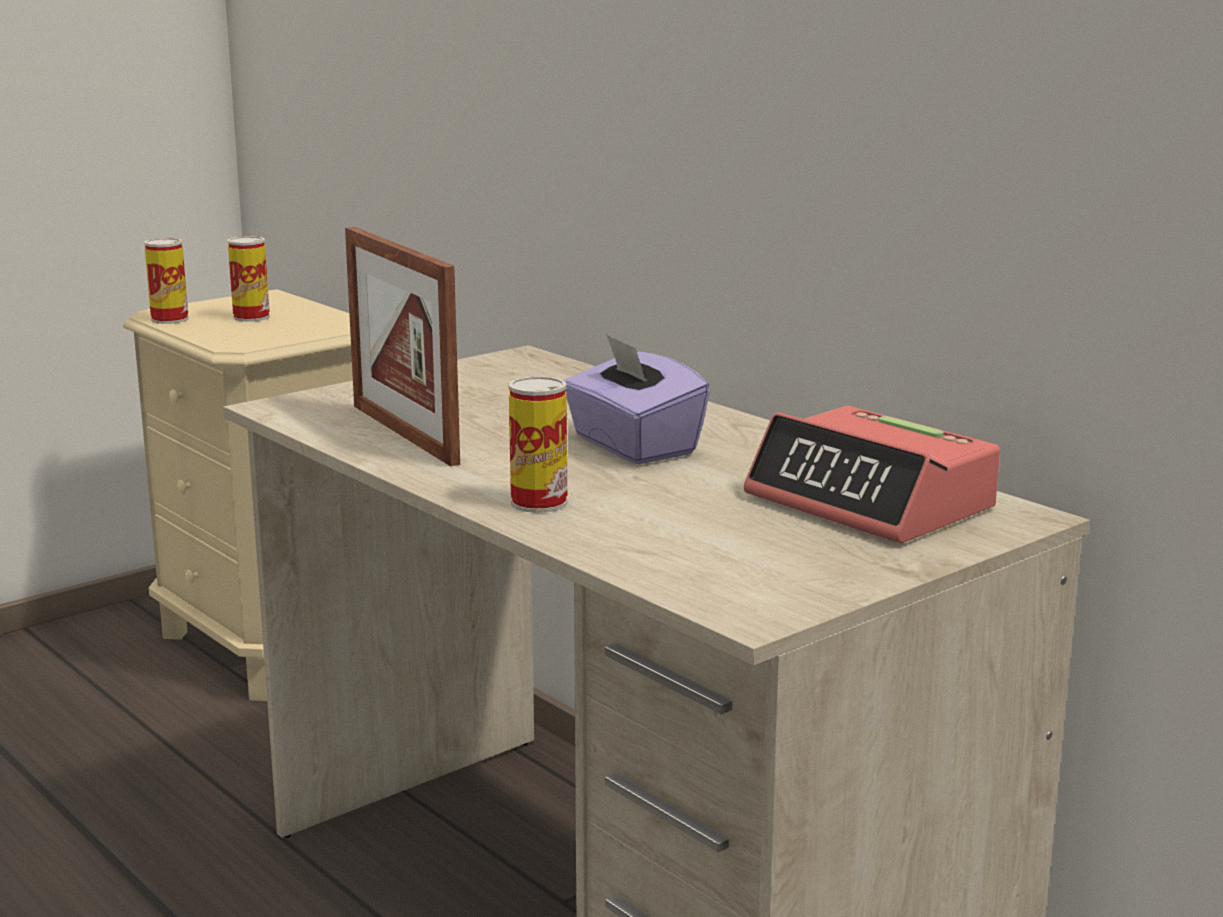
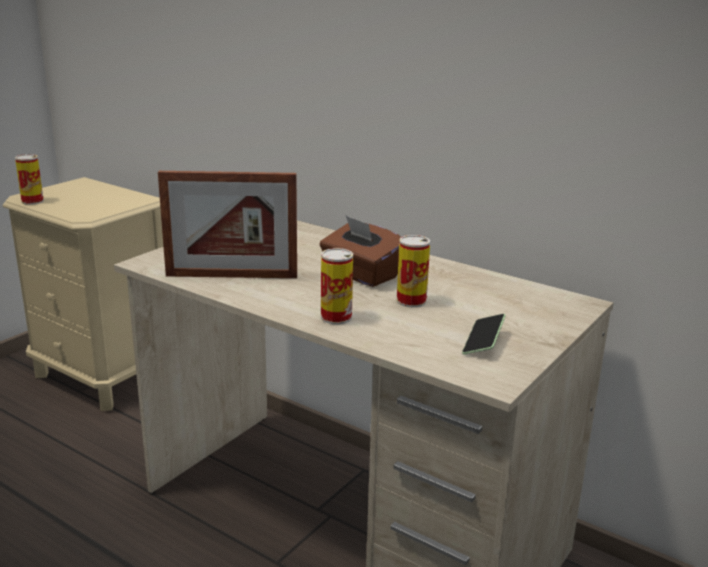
camera: 15 degrees left, 5 degrees up
can [228,236,270,322] -> can moved to [397,235,430,307]
picture frame [345,227,460,466] -> picture frame turned 45 degrees counterclockwise [158,171,297,278]
purple tissue box [564,334,710,464] -> brown tissue box [319,216,401,287]
alarm clock [744,406,1000,543] -> none
none -> phone [462,314,506,355]

